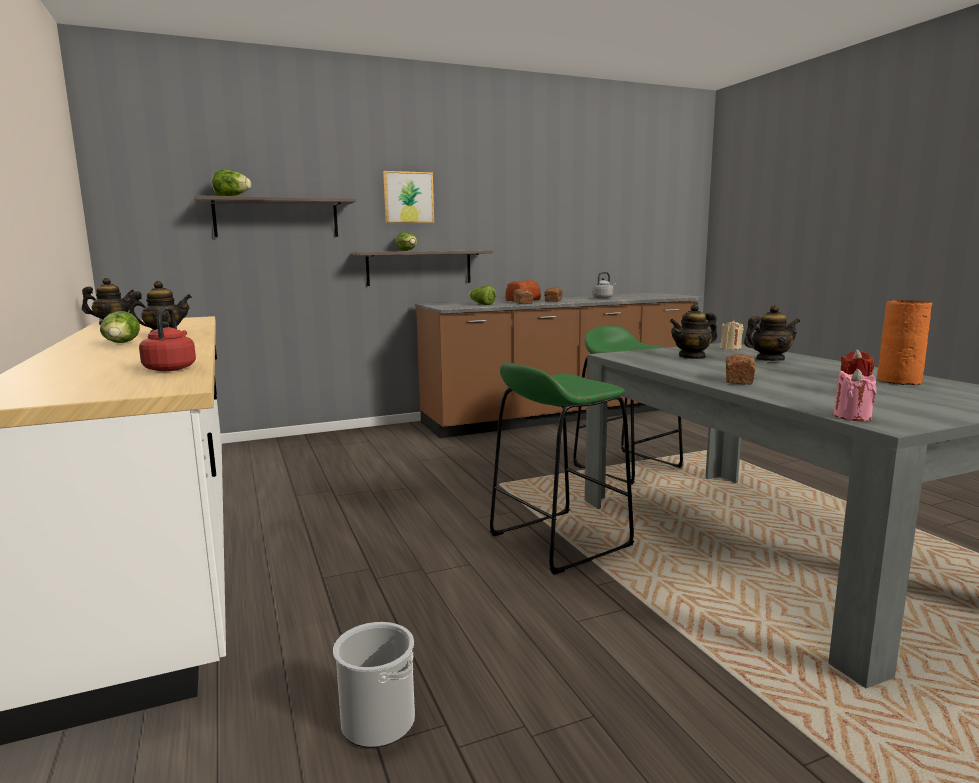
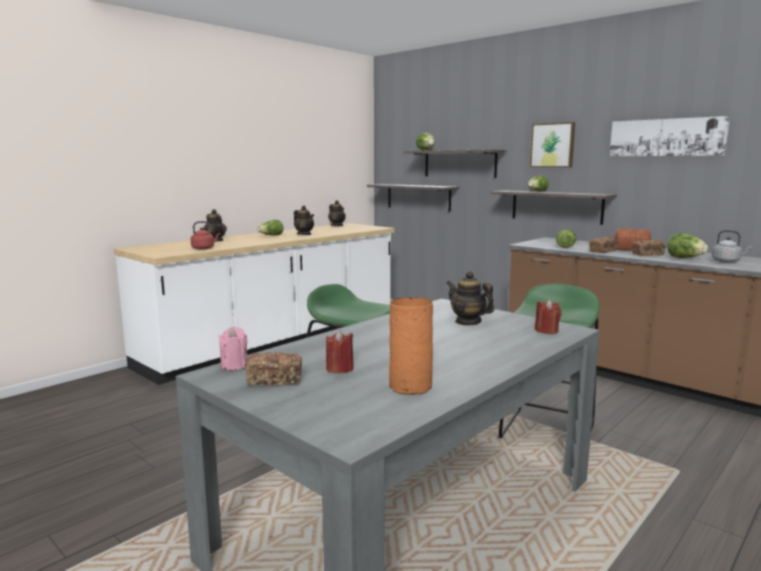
camera: 65 degrees right, 0 degrees up
bucket [333,622,415,748] -> none
beige candle [720,319,743,350] -> red candle [535,299,562,334]
bread [726,354,756,385] -> bread moved to [246,352,302,386]
teapot [744,305,800,361] -> teapot moved to [203,209,227,241]
none -> shelf [367,184,459,212]
none -> picture [610,116,730,156]
none -> lettuce [667,233,708,258]

